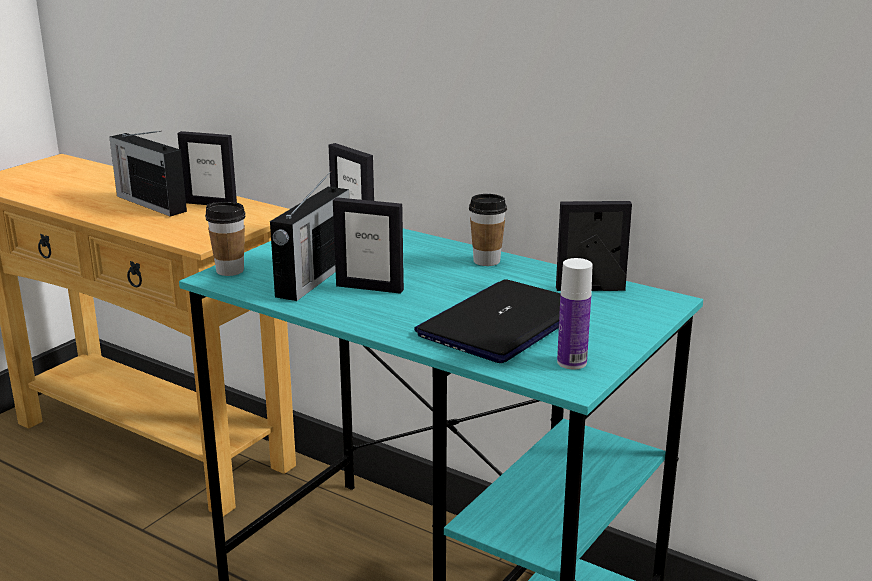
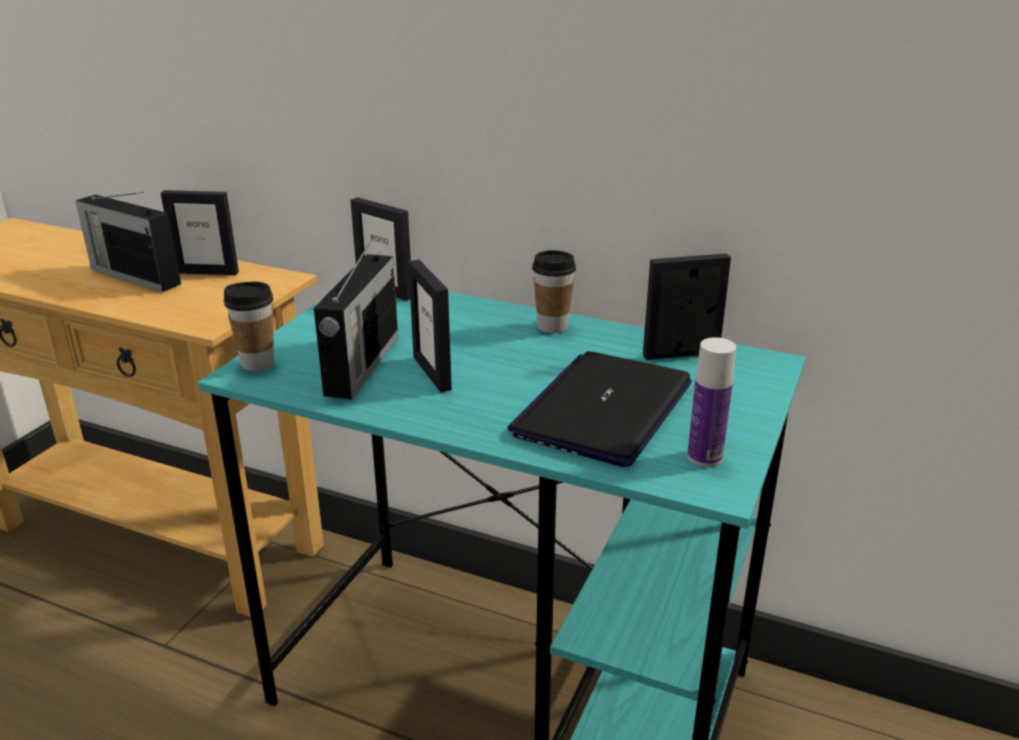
camera: 10 degrees left, 5 degrees up
picture frame [333,197,404,294] -> picture frame turned 60 degrees clockwise [408,259,452,392]

